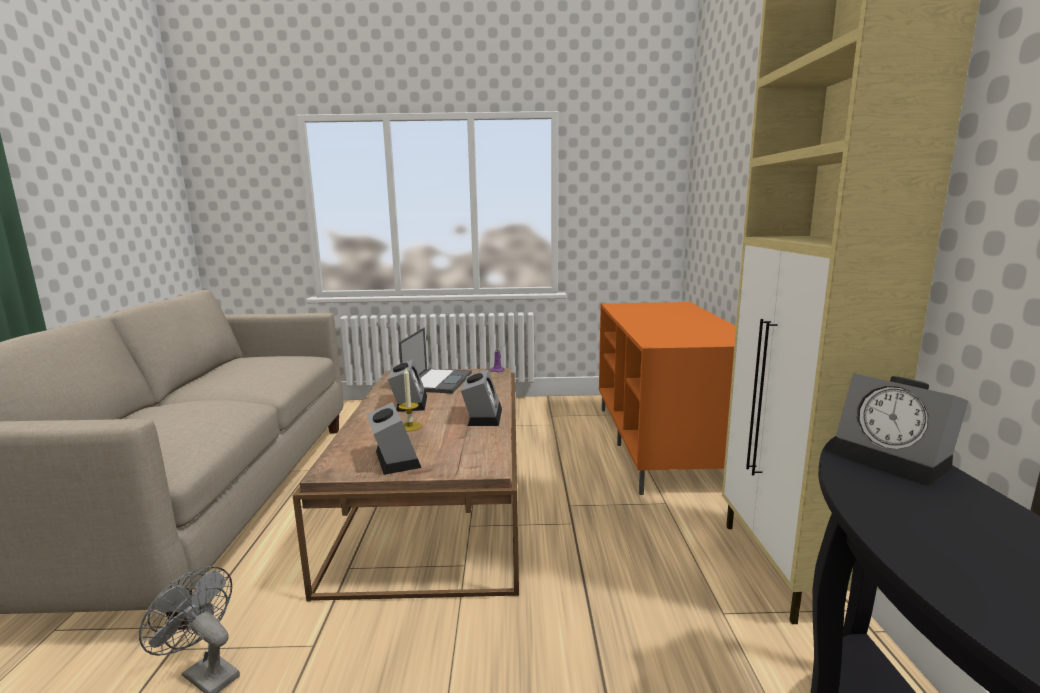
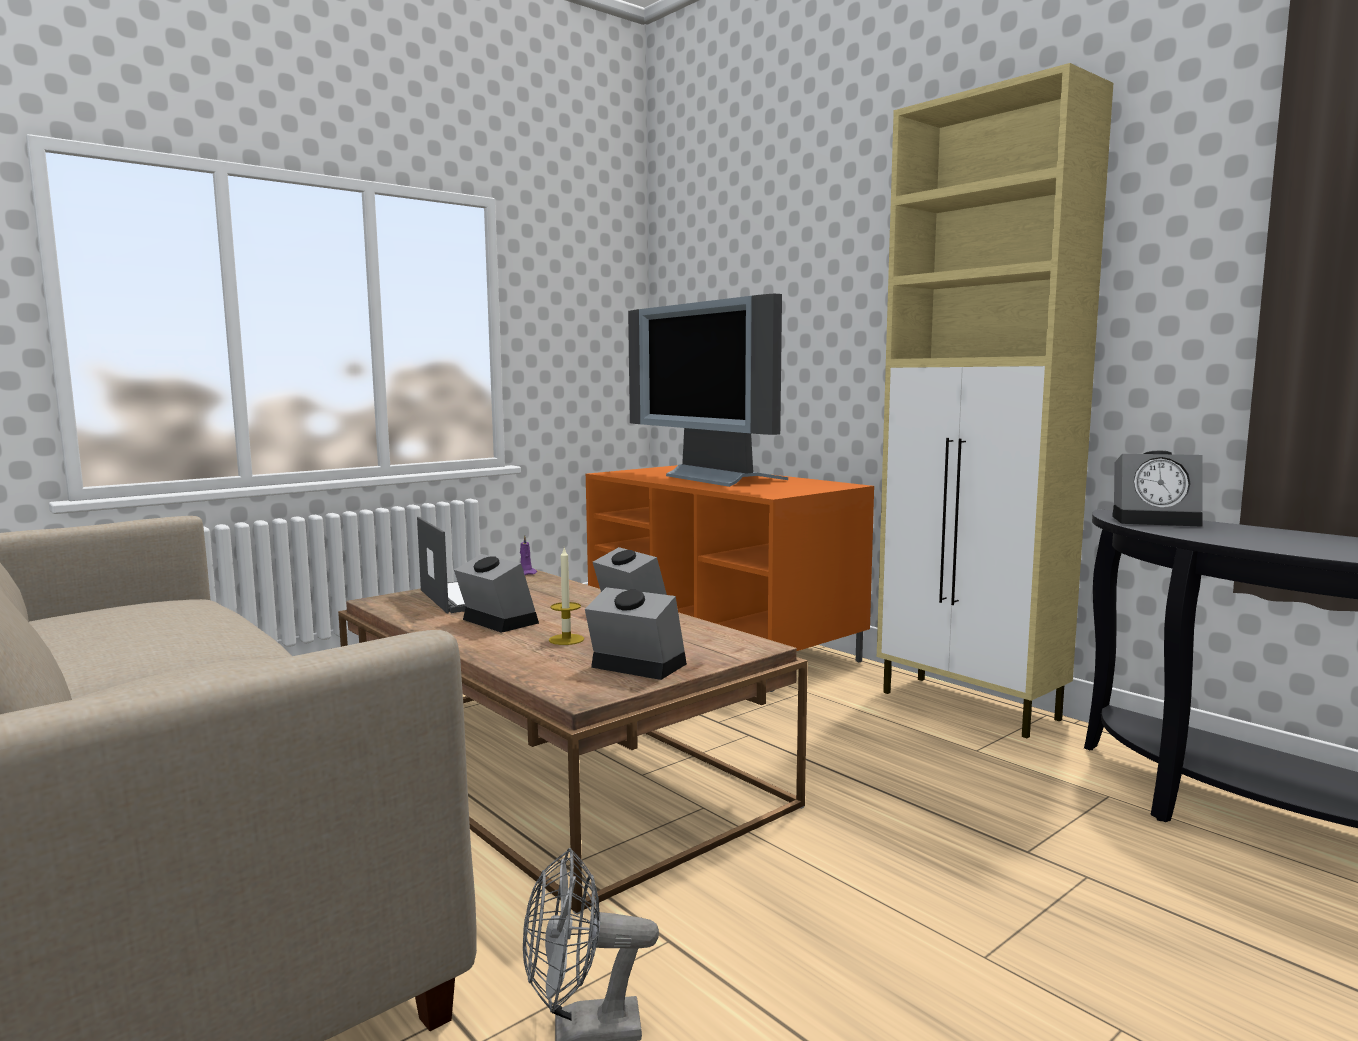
camera: 40 degrees left, 5 degrees down
none -> television [628,294,788,487]

